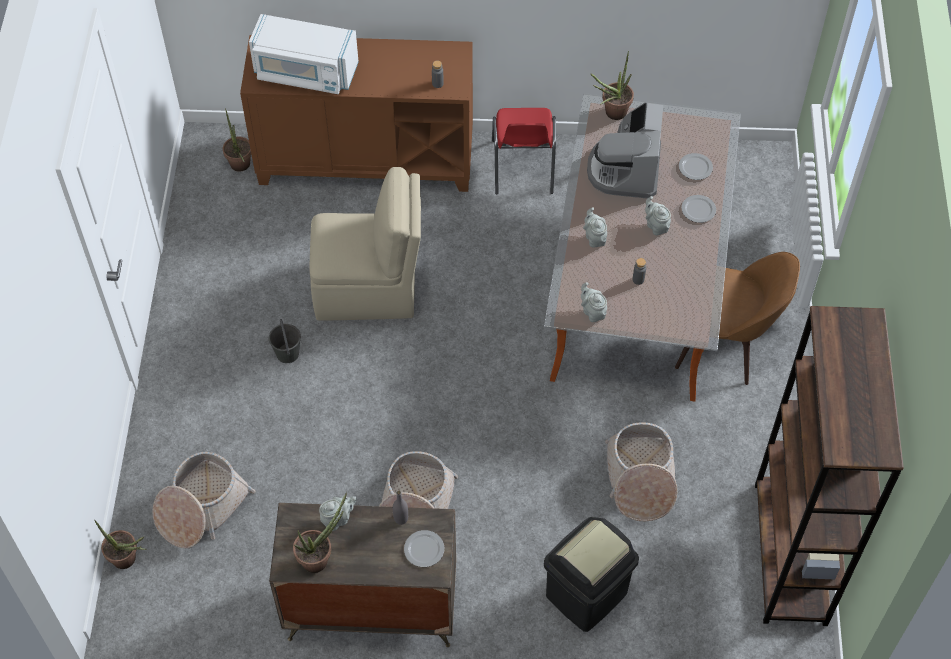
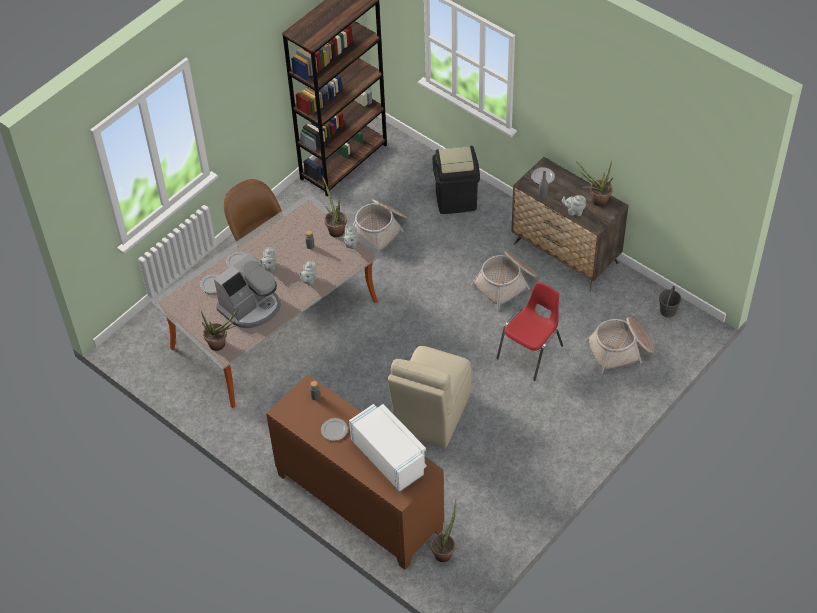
camera: 140 degrees left, 5 degrees down
potted plant [94,519,146,569] -> potted plant moved to [322,176,347,237]
grey bucket [269,319,301,363] -> grey bucket moved to [659,286,681,317]
beige chair [309,167,421,321] -> beige chair turned 105 degrees counterclockwise [388,346,472,448]
red chair [492,108,556,195] -> red chair moved to [496,282,563,381]
none -> plate [321,418,348,441]

